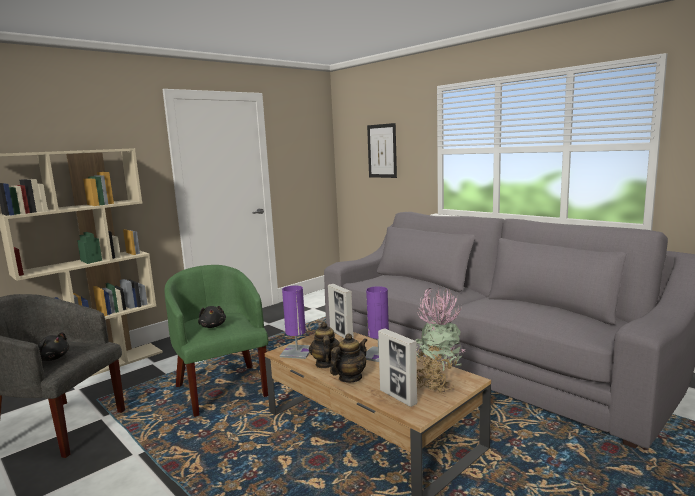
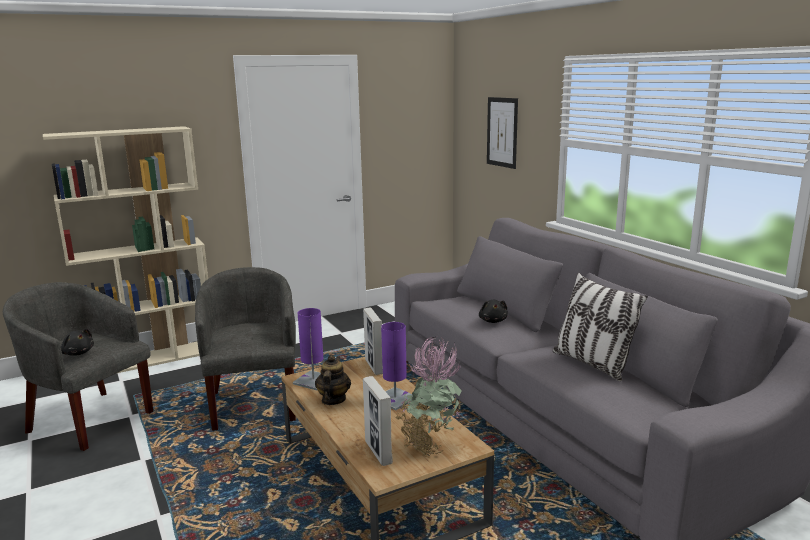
camera: 15 degrees right, 5 degrees up
green armchair [165,265,269,417] -> grey armchair [195,267,296,431]
black plush toy [198,306,226,328] -> black plush toy moved to [479,300,508,323]
teapot [330,333,367,383] -> none
none -> pillow [553,273,648,381]

